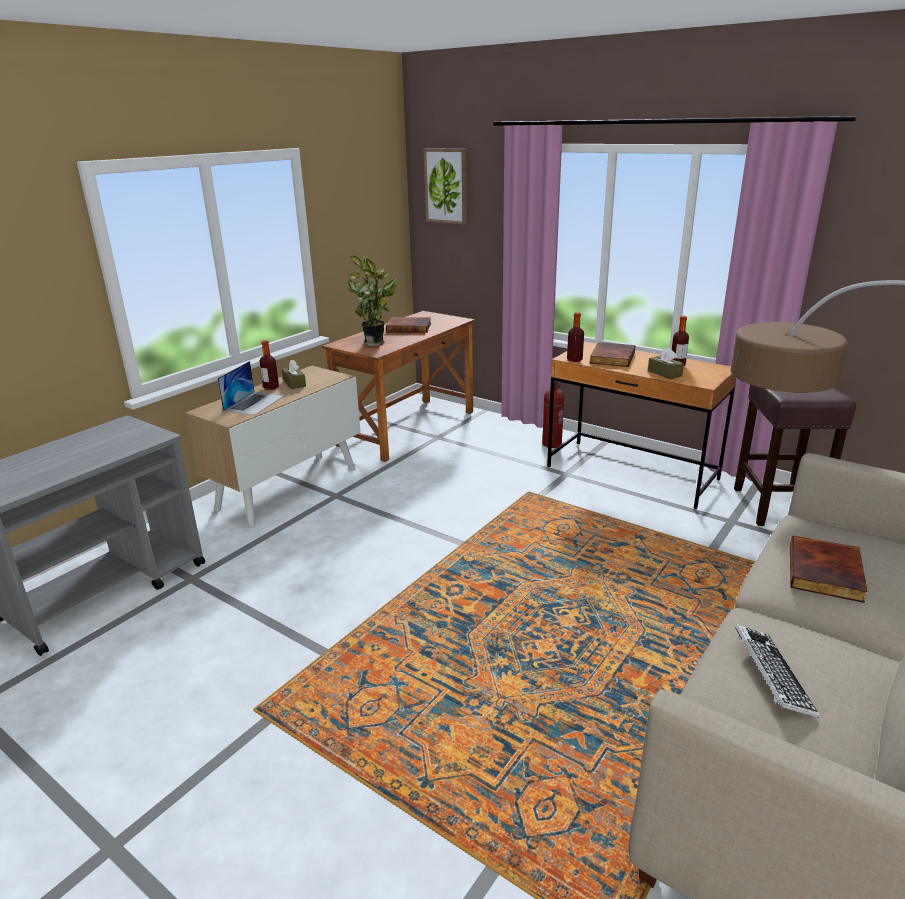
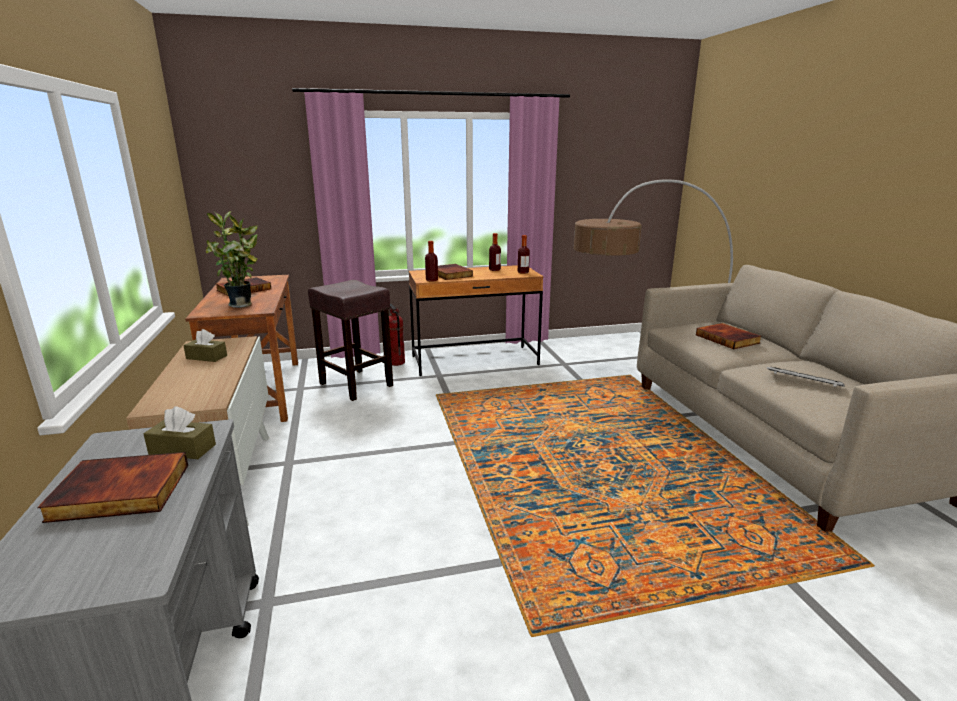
camera: 50 degrees left, 5 degrees down
laptop [218,361,285,415] -> none
bottle [259,340,279,390] -> bottle moved to [518,235,530,274]
picture [424,148,467,224] -> none
brown tissue box [648,348,684,379] -> brown tissue box moved to [143,406,216,459]
brown stool [734,385,856,526] -> brown stool moved to [308,280,393,401]
none -> book [37,452,188,523]

